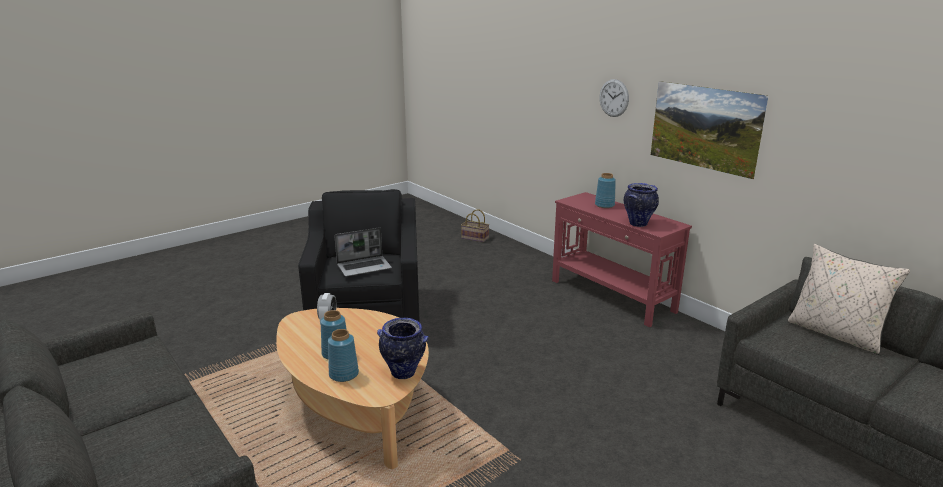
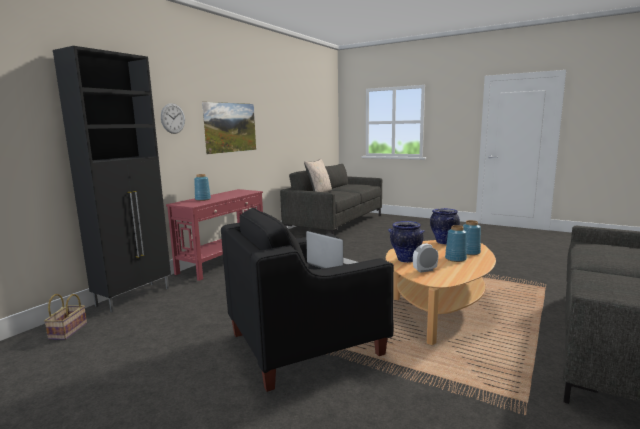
camera: 110 degrees left, 10 degrees down
vase [624,183,659,227] -> vase moved to [388,221,425,263]
none -> black cabinet [53,46,171,313]

